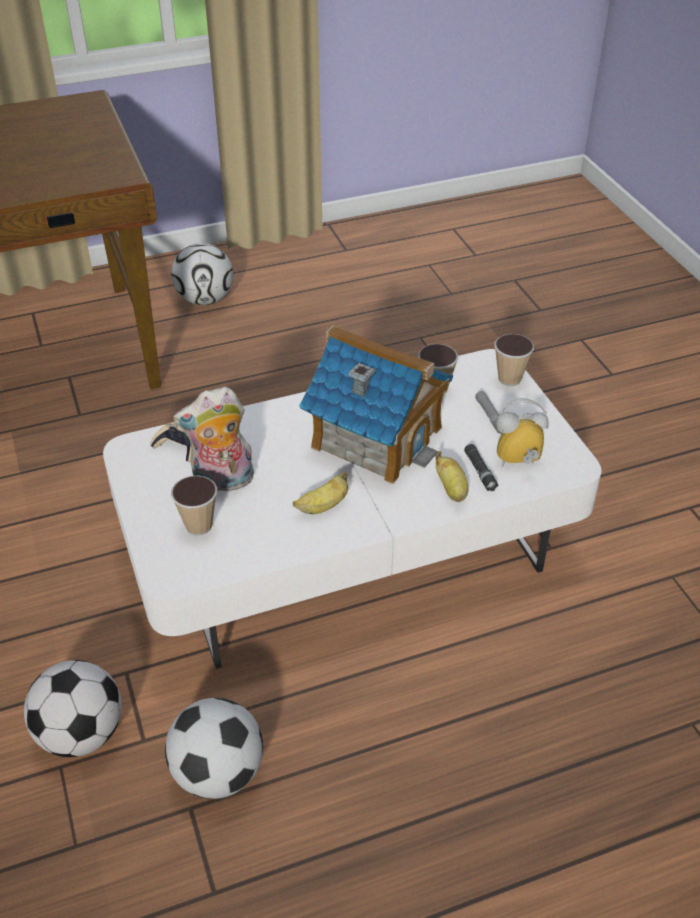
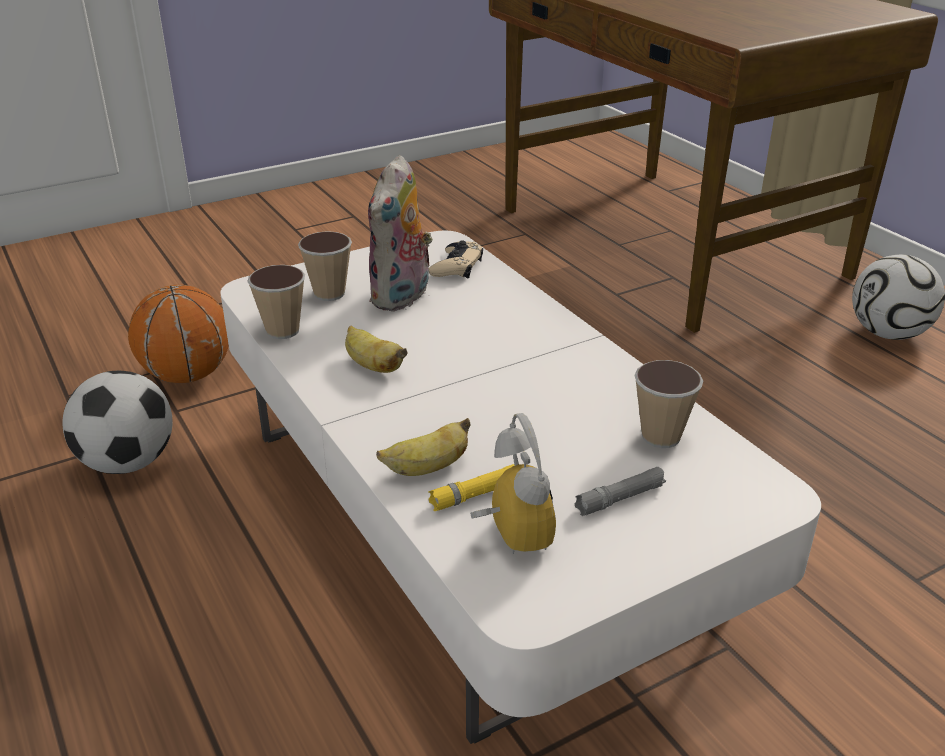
camera: 80 degrees right, 10 degrees down
football [24,660,122,757] -> basketball [128,285,229,383]
plush toy [173,386,254,491] -> plush toy turned 135 degrees counterclockwise [368,155,433,311]
toy house [299,325,453,484] -> none
black flashlight [464,444,498,491] -> yellow flashlight [428,464,514,511]
cup [494,334,534,386] -> cup moved to [247,265,305,339]

